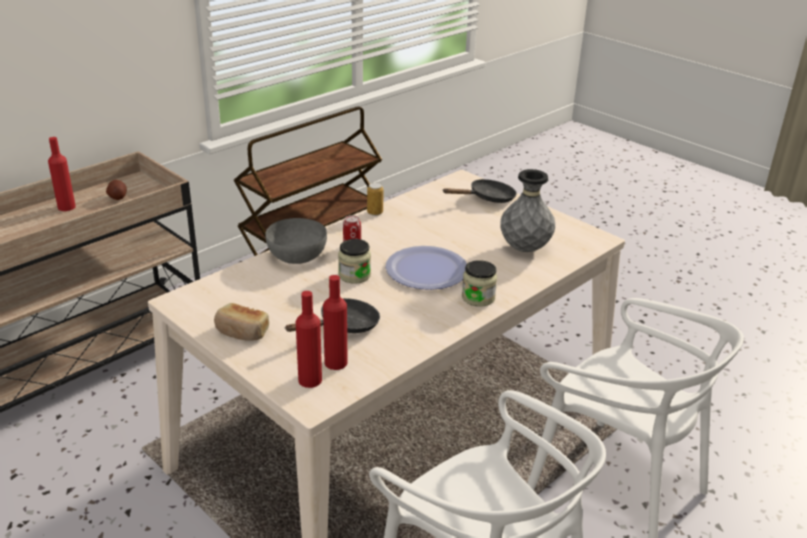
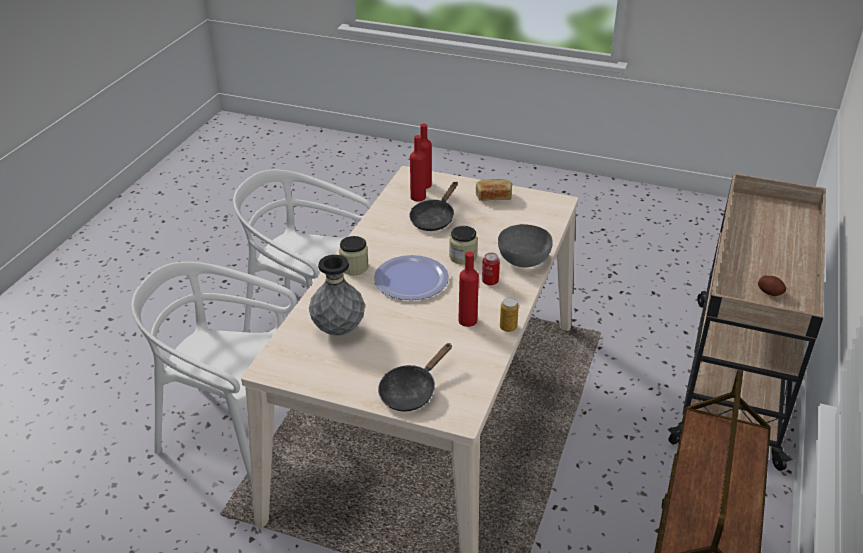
camera: 155 degrees right, 5 degrees up
red bottle [48,137,76,211] -> red bottle moved to [458,252,479,327]

